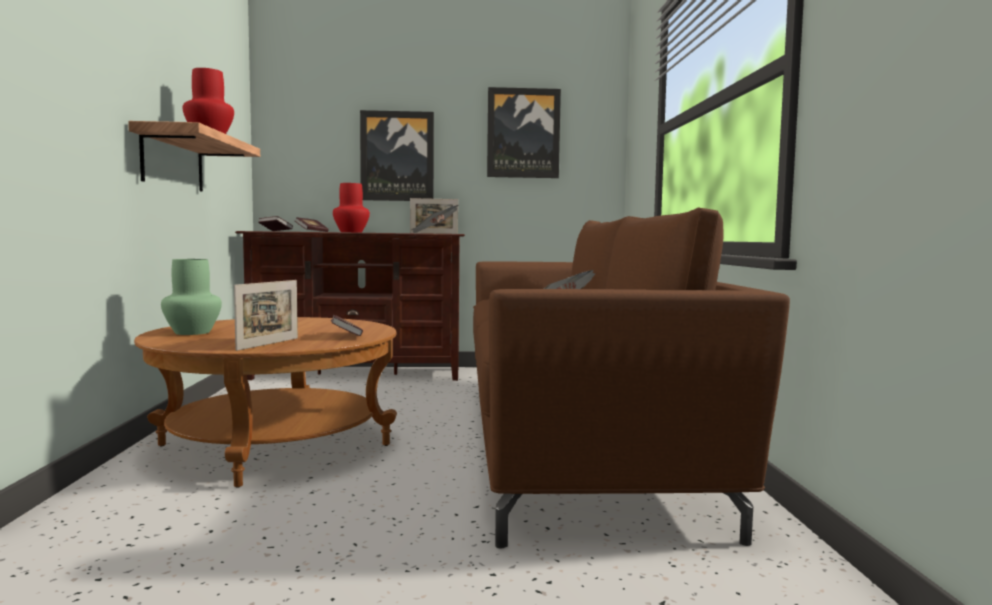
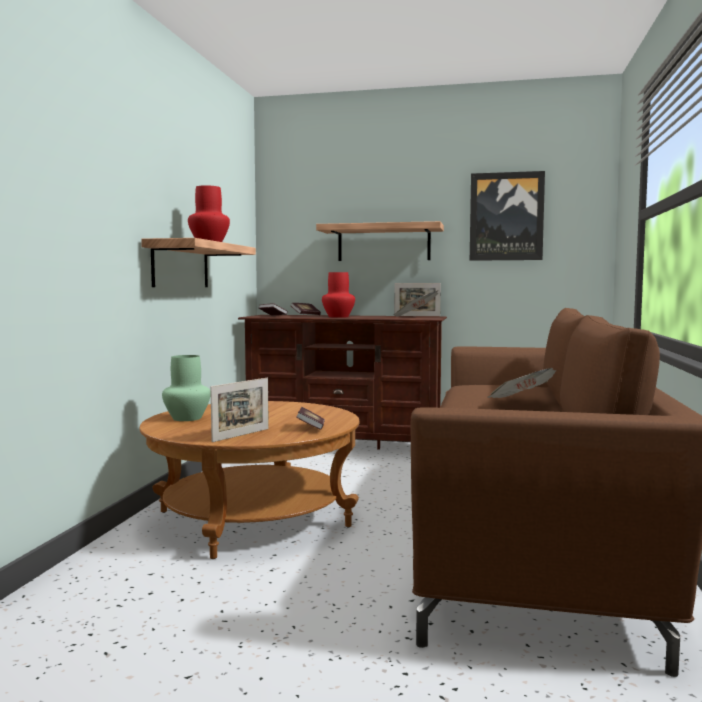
camera: 15 degrees right, 0 degrees up
picture [360,110,434,201] -> shelf [316,221,444,261]

